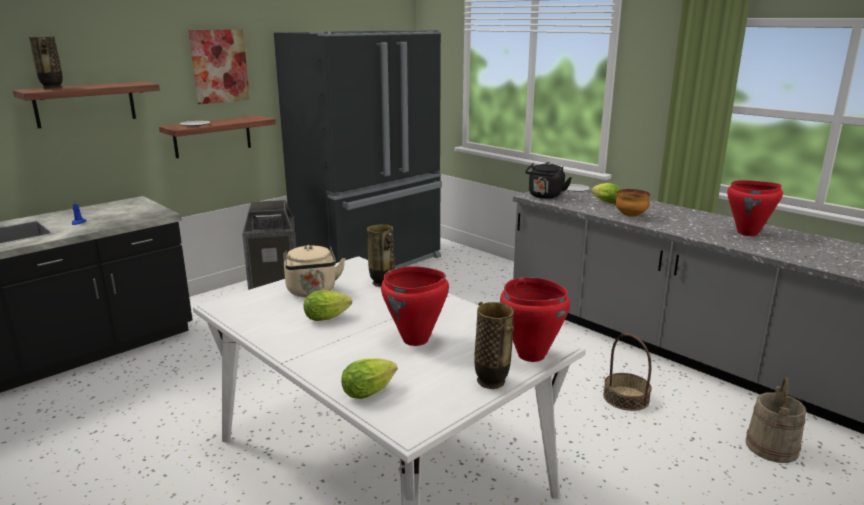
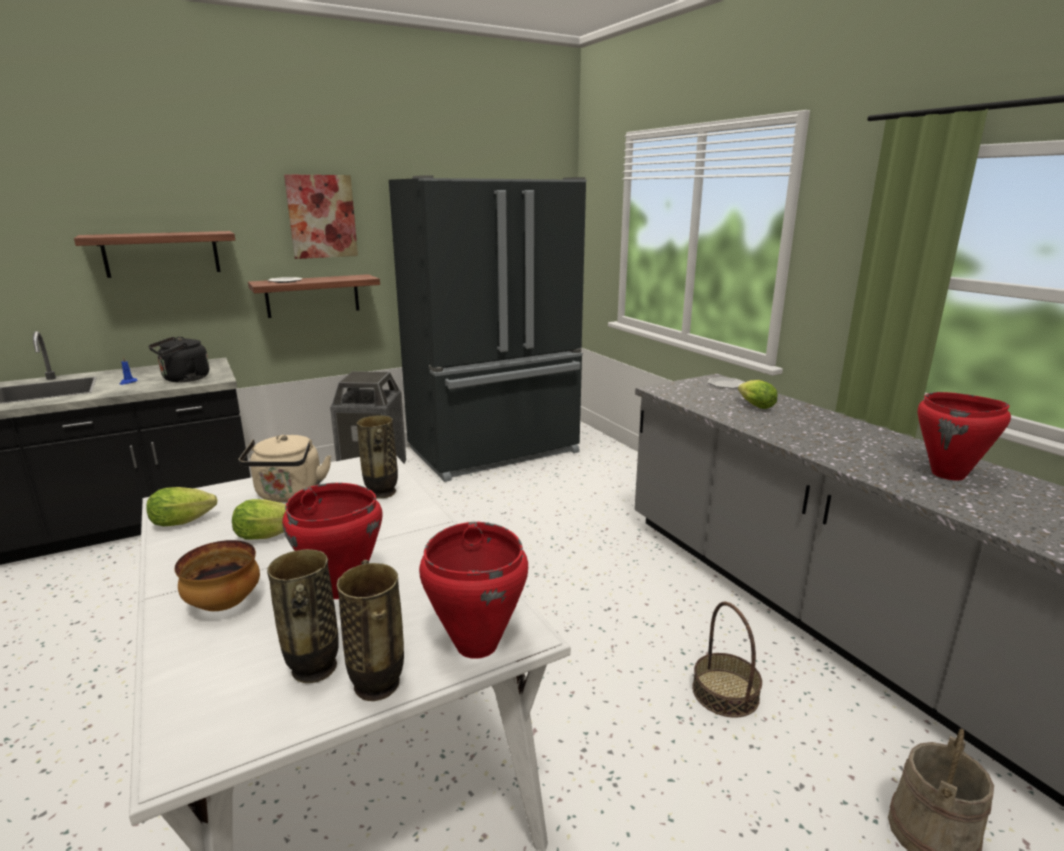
camera: 15 degrees right, 0 degrees up
vase [29,36,63,89] -> vase moved to [267,549,339,683]
lettuce [341,358,397,399] -> lettuce moved to [146,487,217,526]
black kettle [525,162,572,199] -> black kettle moved to [148,337,209,382]
bowl [615,189,650,217] -> bowl moved to [175,540,260,611]

